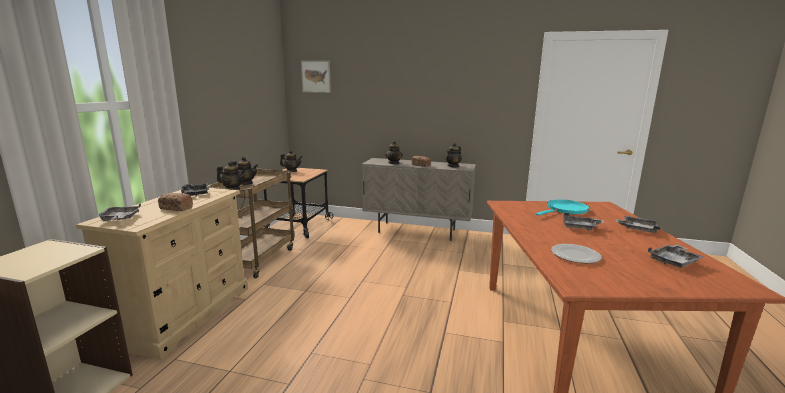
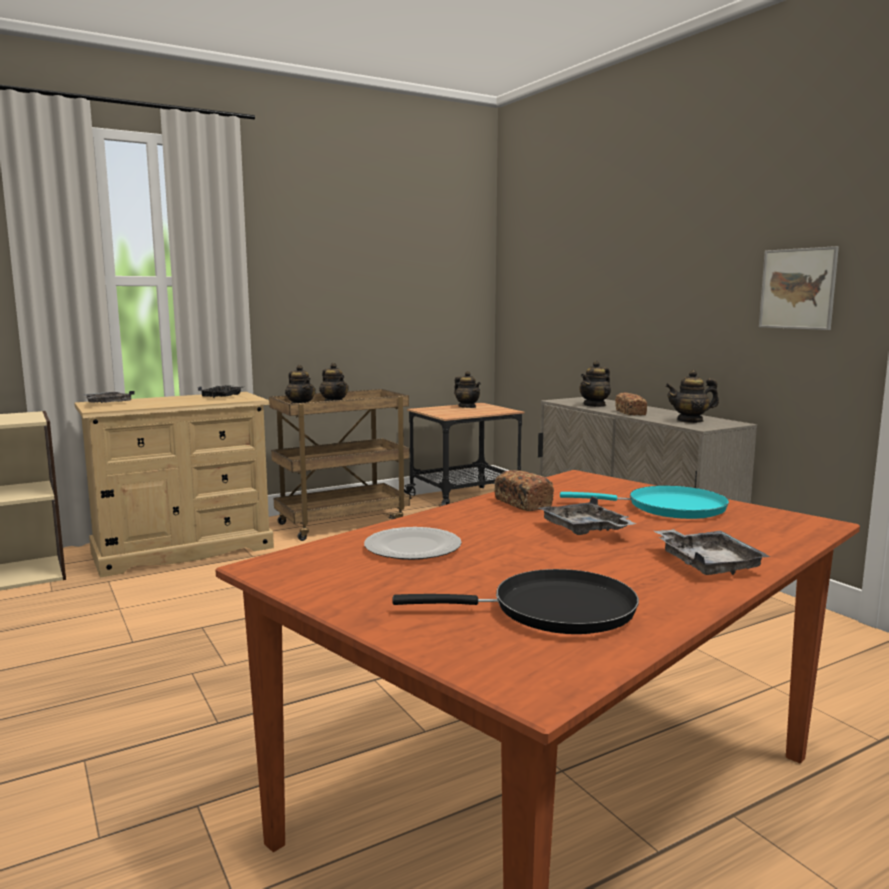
camera: 45 degrees right, 5 degrees down
bread [158,193,193,211] -> bread moved to [494,470,554,511]
picture [301,61,331,93] -> picture moved to [759,246,839,330]
grey tray [648,245,704,268] -> black frying pan [392,569,639,634]

